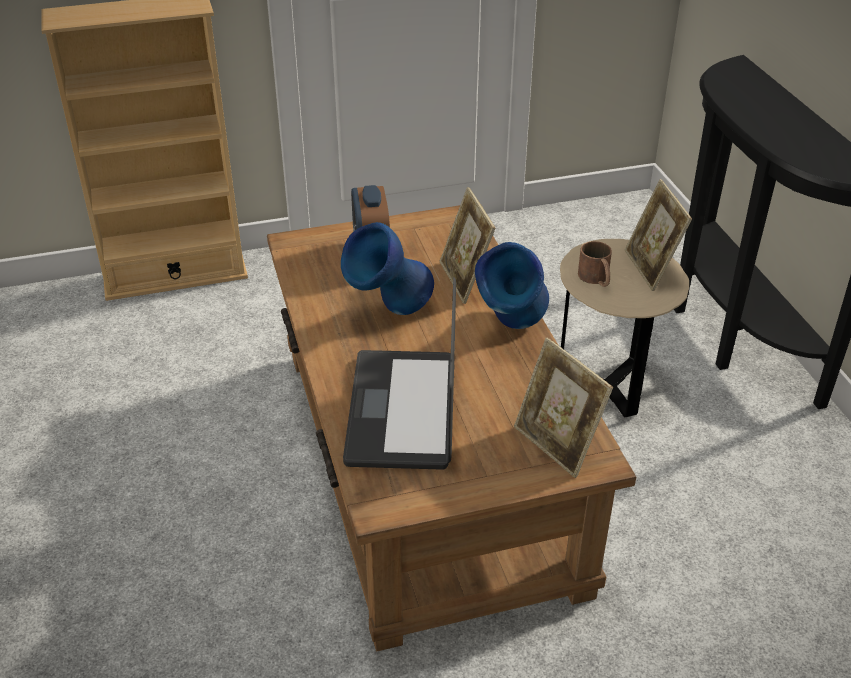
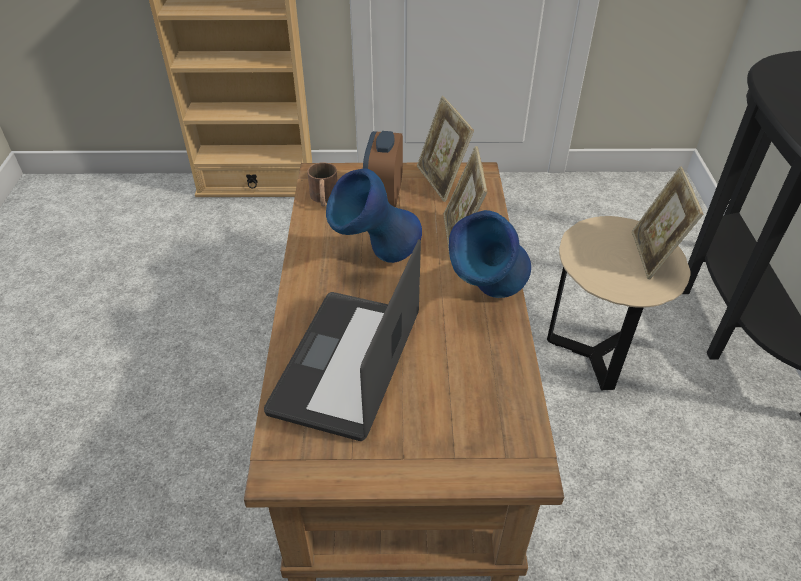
camera: 15 degrees right, 5 degrees up
picture frame [514,338,613,478] -> picture frame moved to [417,96,474,202]
brown mug [578,241,612,287] -> brown mug moved to [307,162,337,207]

